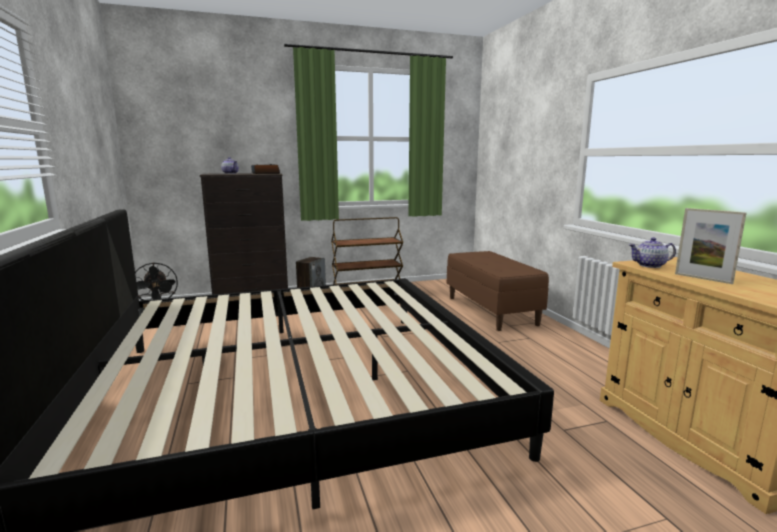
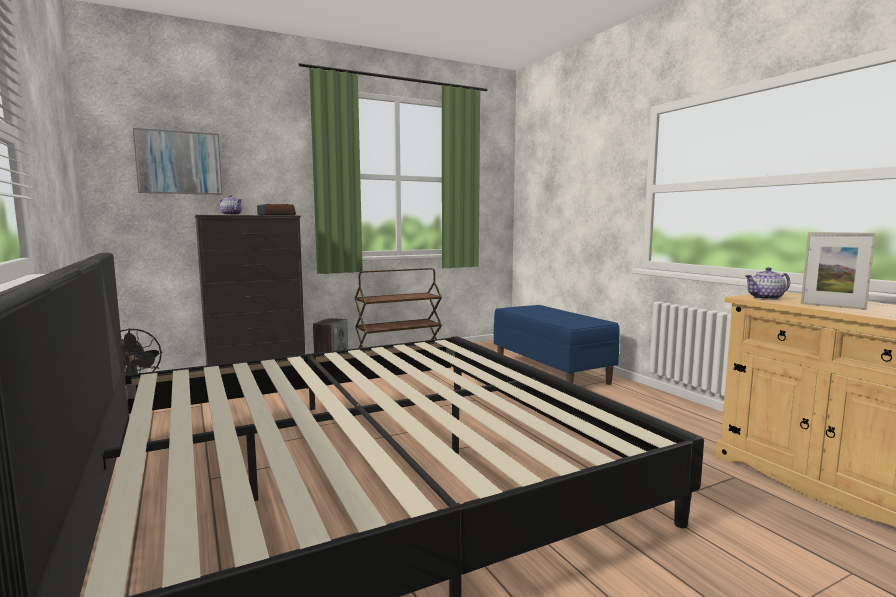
camera: 10 degrees left, 5 degrees down
brown bench [447,251,549,331] -> blue bench [494,305,620,385]
none -> picture [133,128,223,195]

